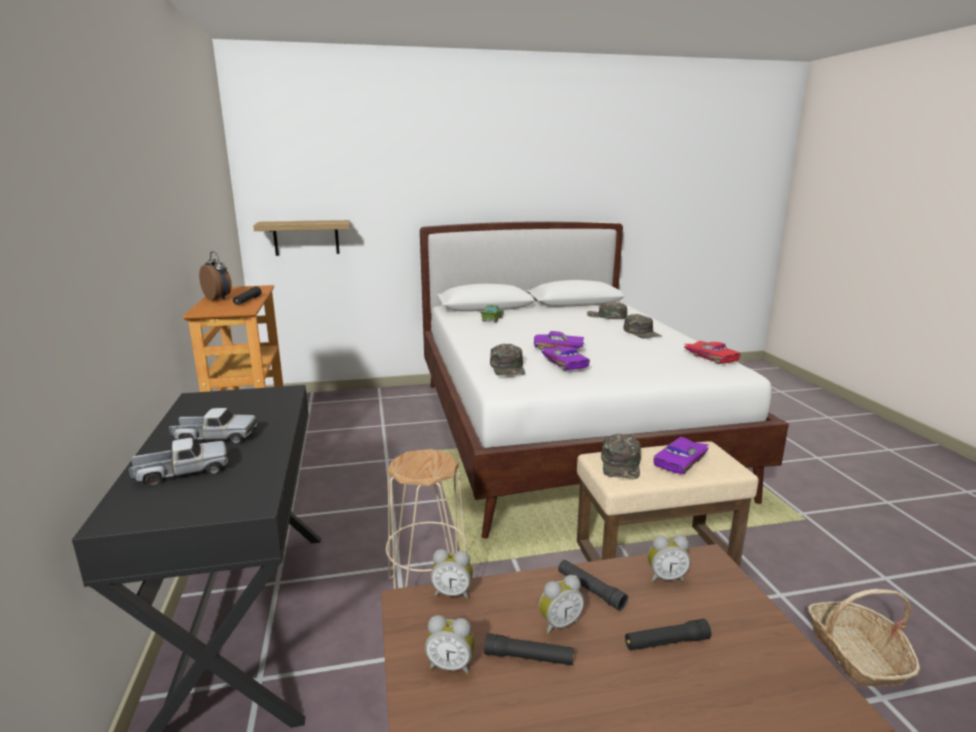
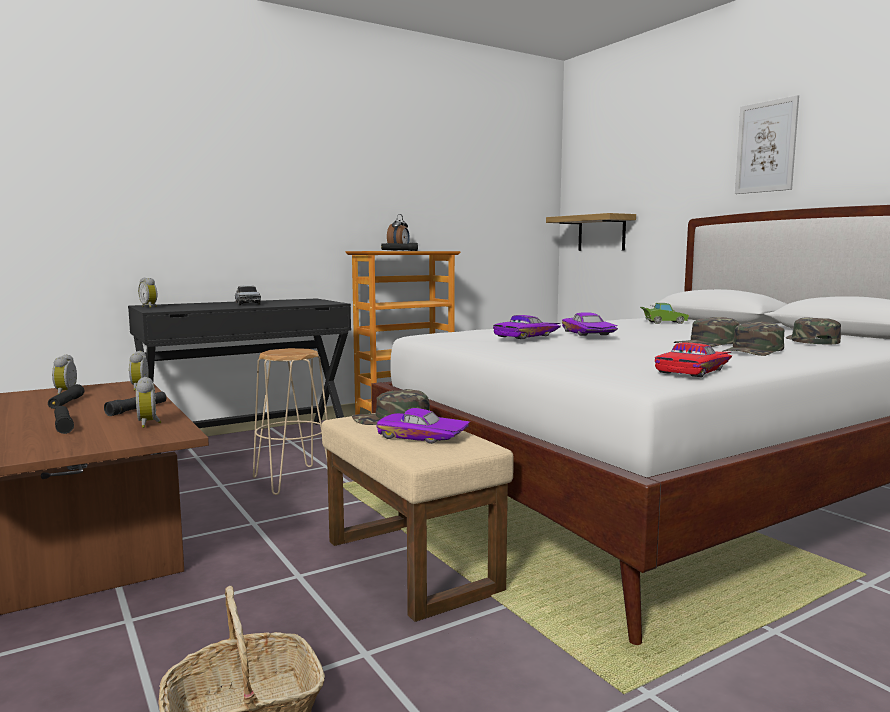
camera: 70 degrees right, 10 degrees down
toy truck [129,438,229,486] -> none
green cap [490,344,525,376] -> green cap moved to [674,317,740,347]
alarm clock [539,575,584,634] -> alarm clock moved to [138,278,157,308]
none -> picture [735,95,799,194]

